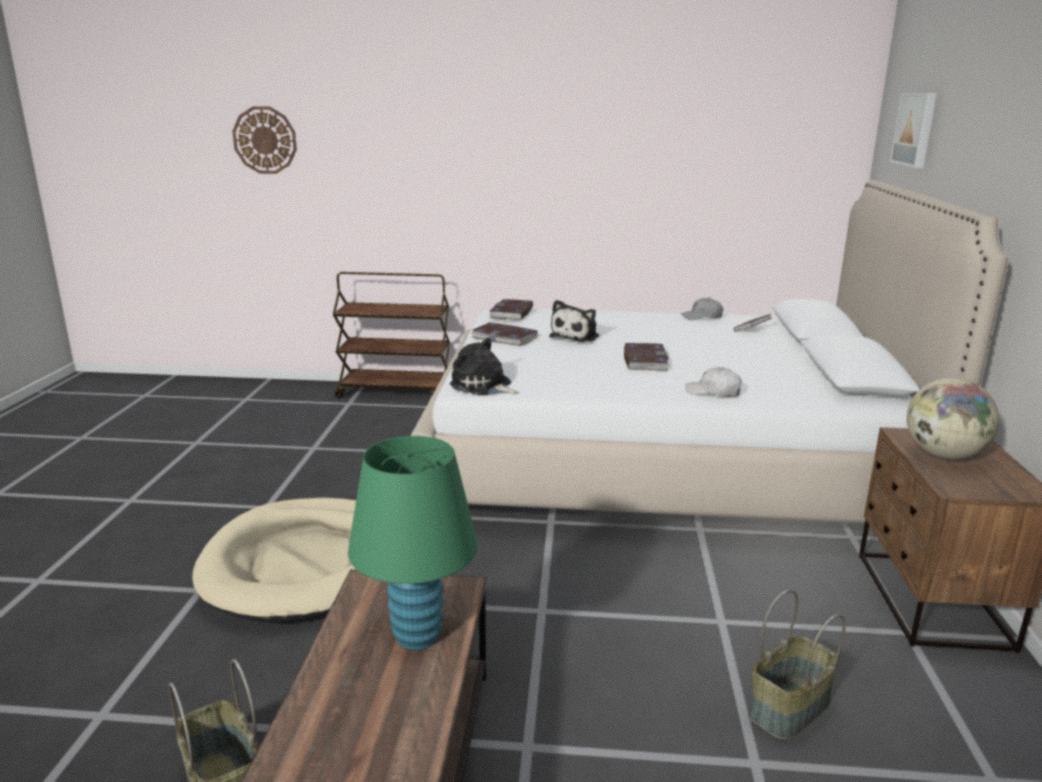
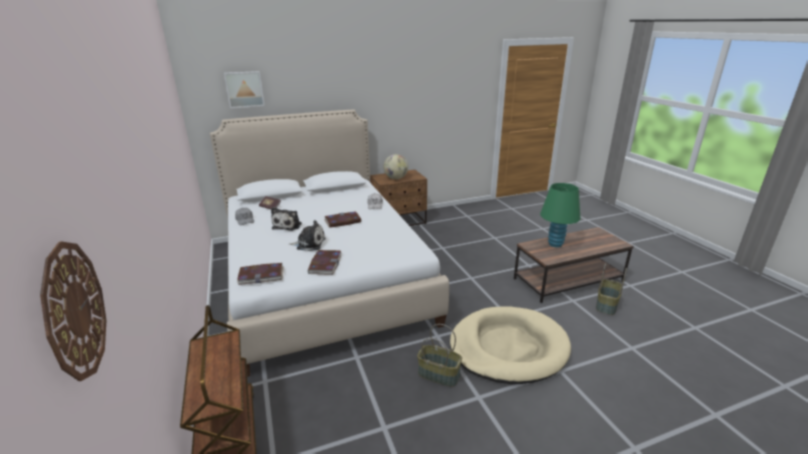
camera: 115 degrees left, 5 degrees up
plush toy [450,337,520,395] -> plush toy moved to [271,207,302,231]
basket [748,590,846,740] -> basket moved to [417,324,462,387]

